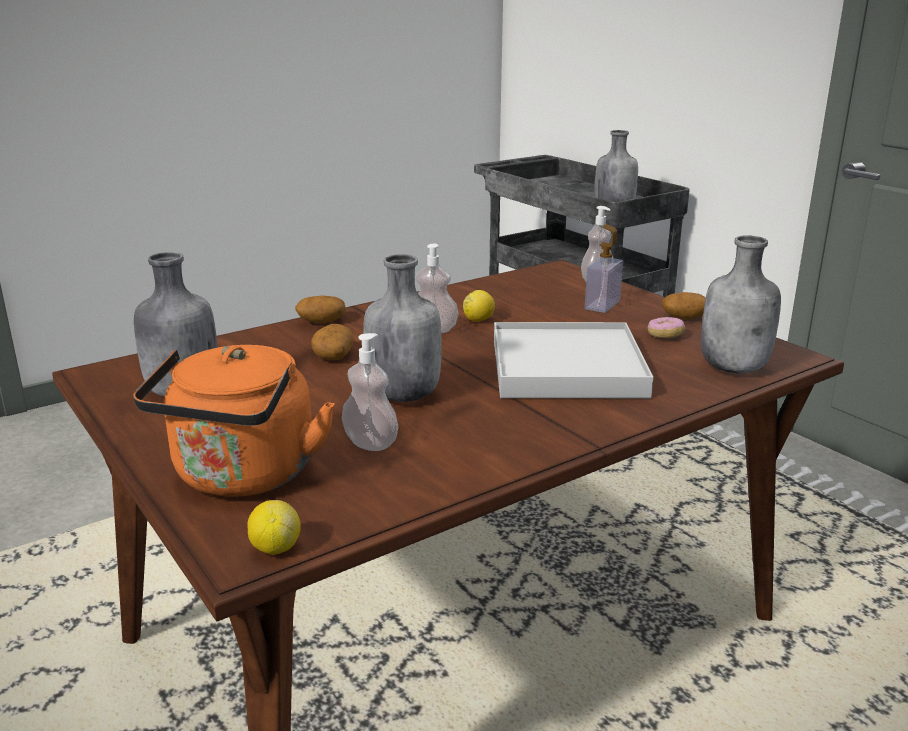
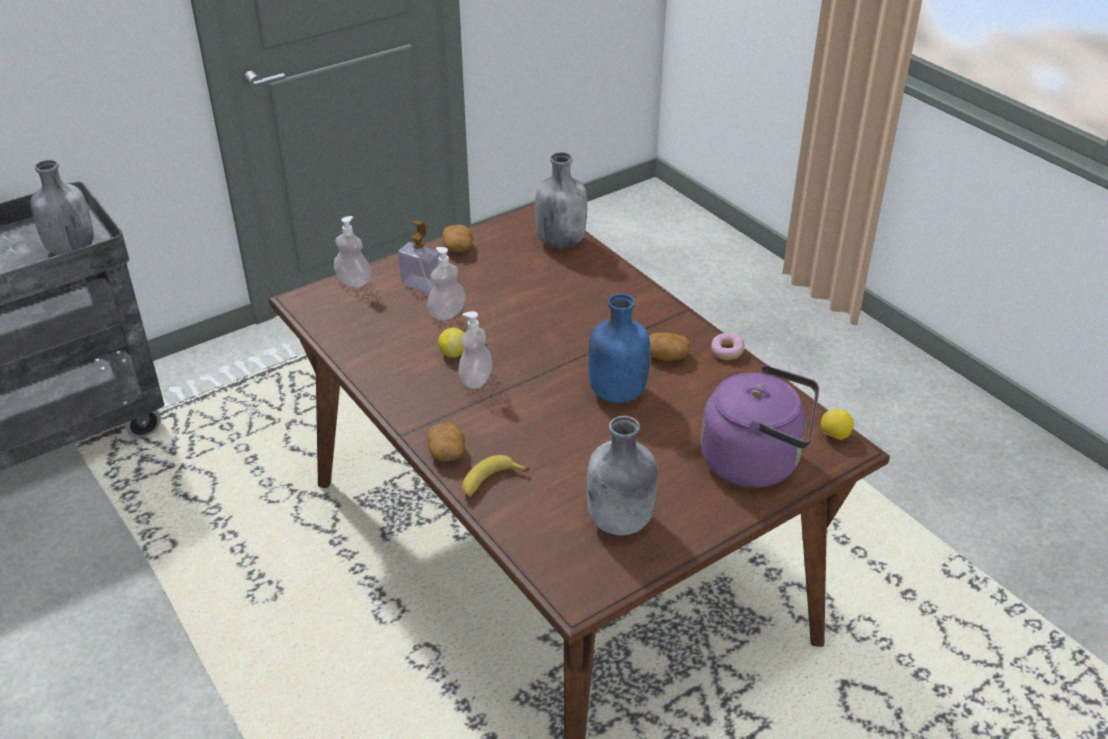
camera: 90 degrees left, 15 degrees up
orange kettle [133,345,335,497] -> purple kettle [701,365,819,488]
potato [311,324,354,360] -> potato moved to [649,333,690,361]
soap dispenser [342,333,398,451] -> soap dispenser moved to [427,247,466,320]
grey bottle [363,254,442,402] -> blue bottle [588,294,650,403]
white tray [494,322,653,398] -> none
donut [648,317,685,338] -> donut moved to [711,333,744,360]
none -> banana [462,455,529,498]

